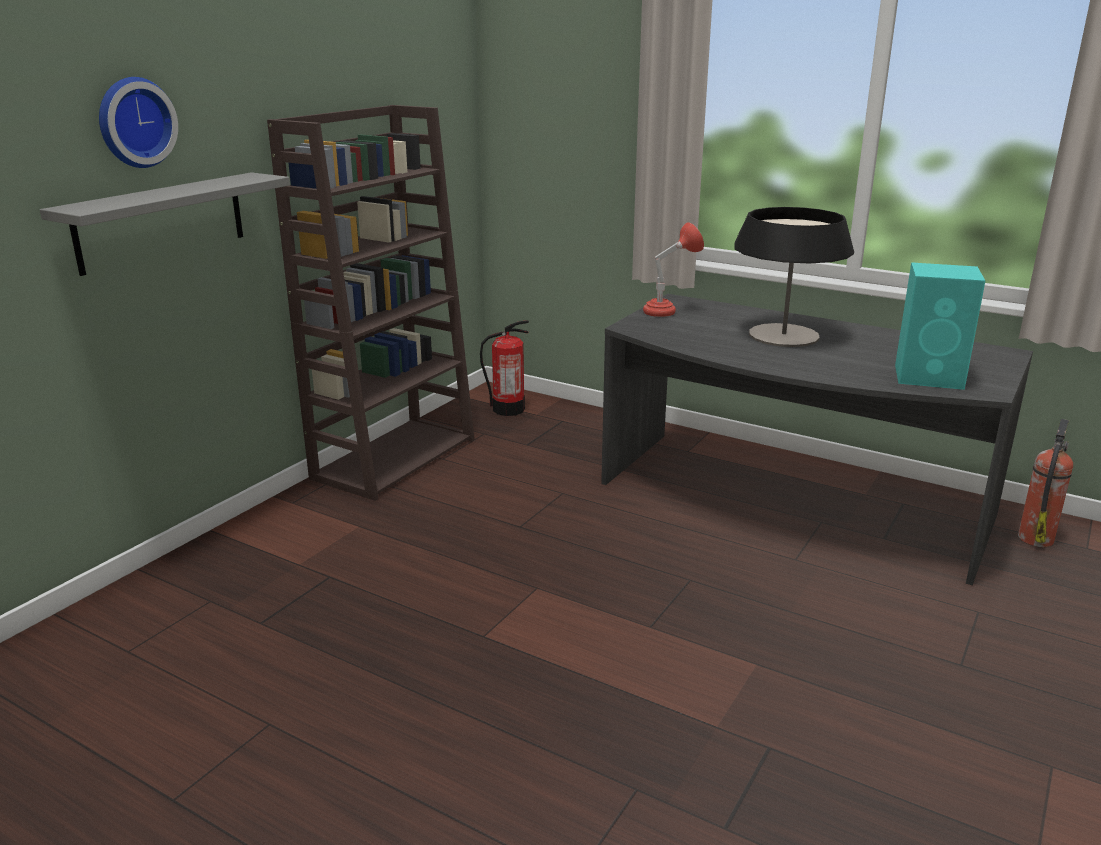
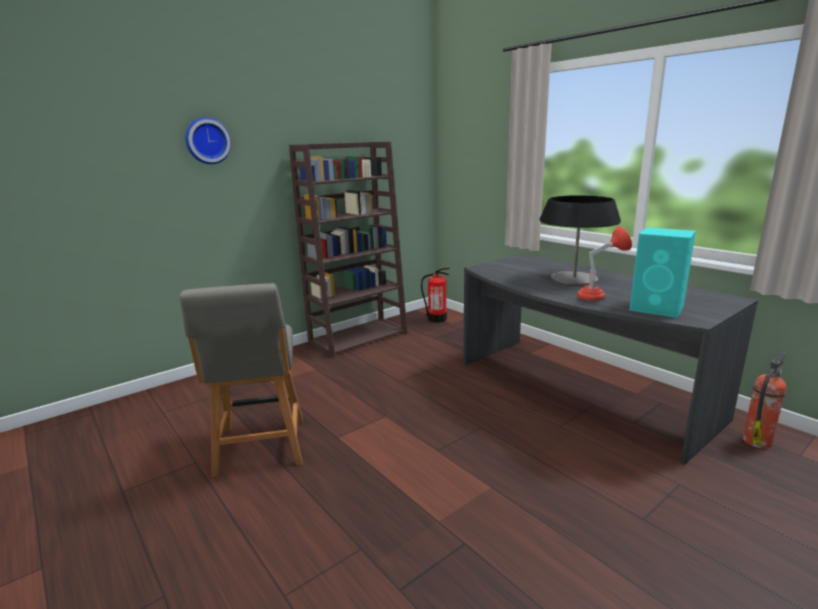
camera: 20 degrees right, 5 degrees down
grey shelf [40,172,290,276] -> none
red table lamp [643,222,704,317] -> red table lamp moved to [577,226,632,301]
none -> grey chair [180,283,303,477]

